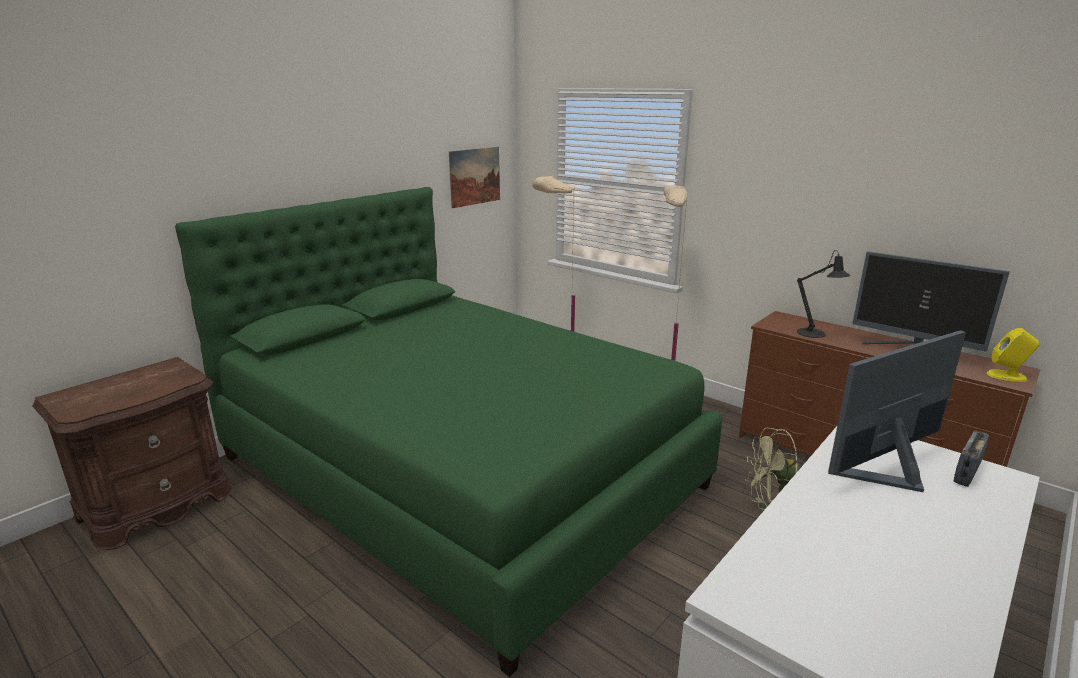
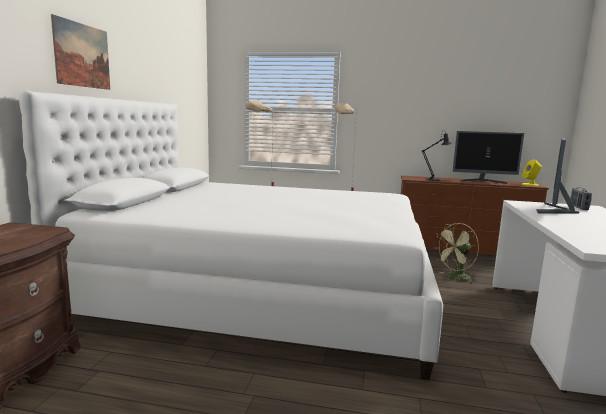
camera: 30 degrees left, 10 degrees down
green bed [175,187,722,677] -> white bed [19,91,443,380]
picture [449,147,500,208] -> picture moved to [51,14,110,90]

